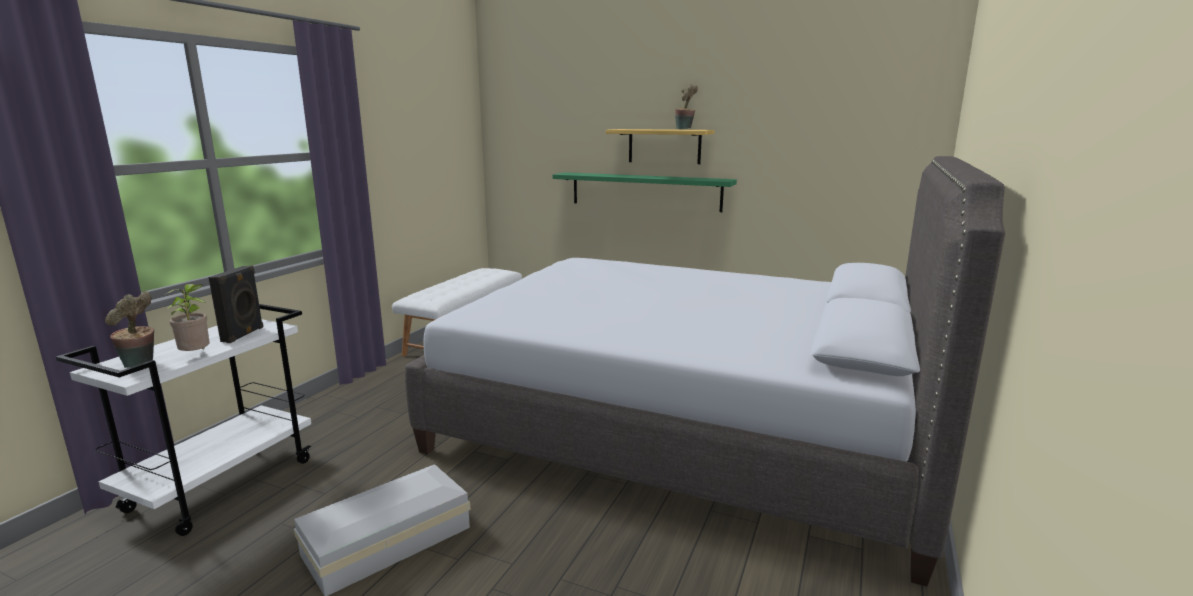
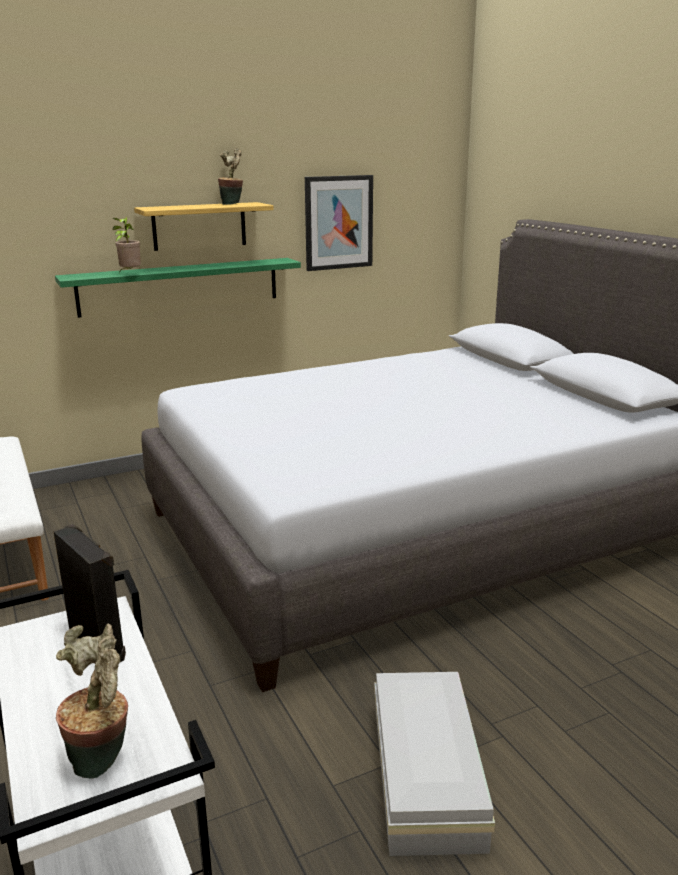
camera: 50 degrees left, 5 degrees up
potted plant [164,284,210,351] -> potted plant moved to [113,216,141,273]
none -> picture [305,175,373,271]

